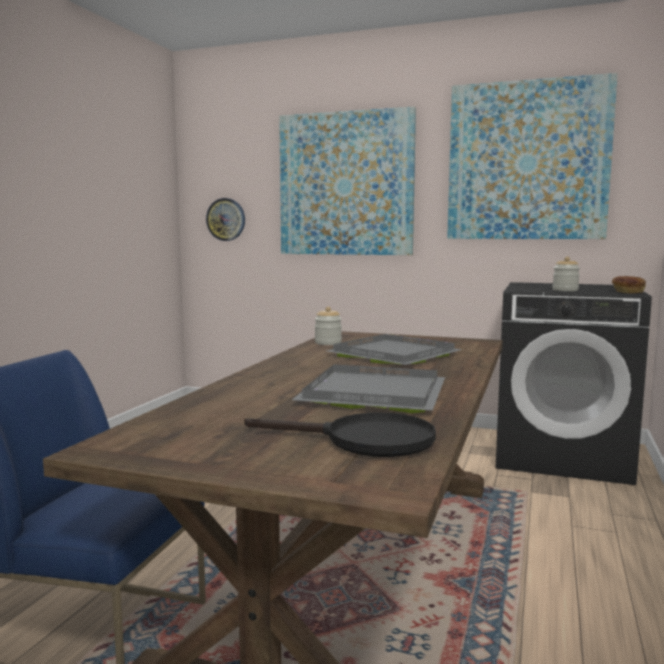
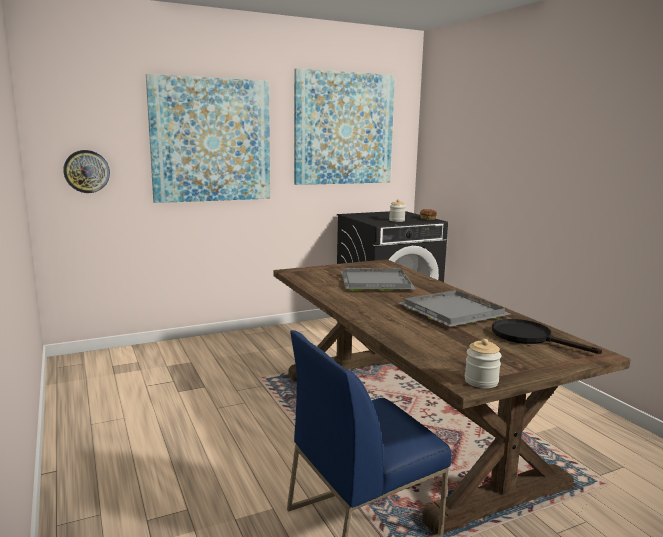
camera: 45 degrees left, 5 degrees up
black frying pan [244,412,436,457] -> black frying pan turned 105 degrees counterclockwise [492,319,602,354]
jar [315,307,342,345] -> jar moved to [465,339,502,388]

